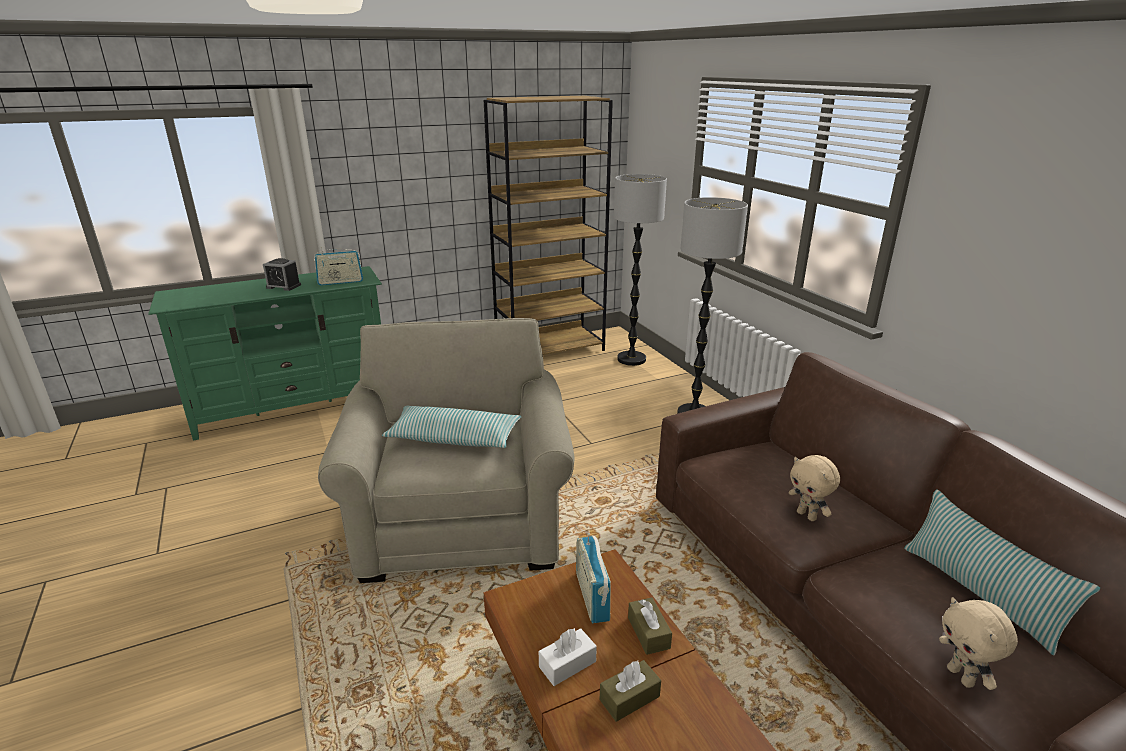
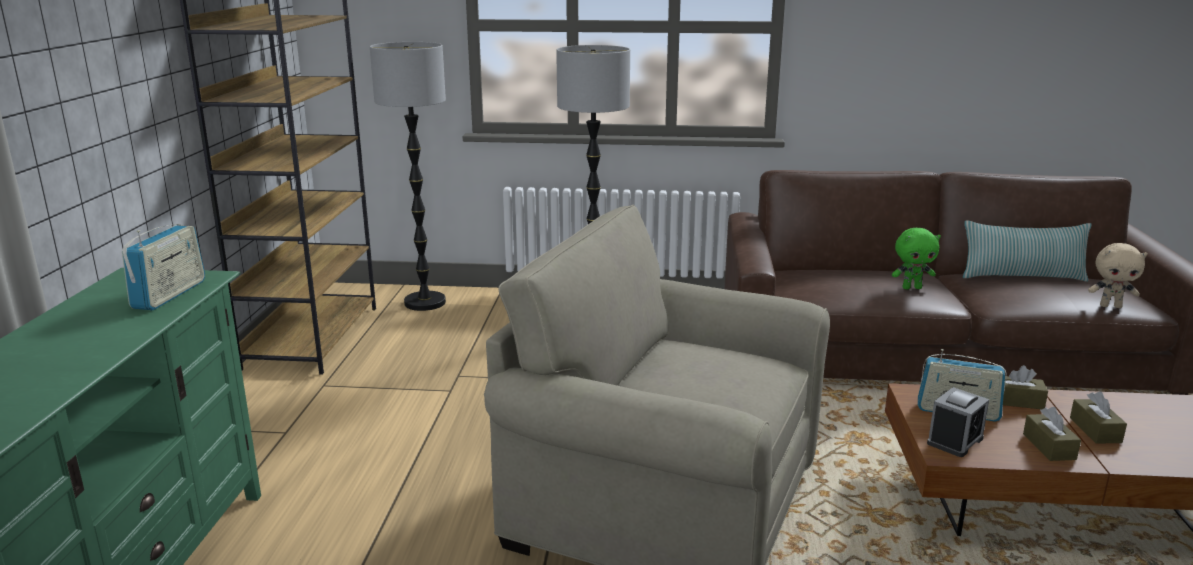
camera: 60 degrees left, 5 degrees down
alarm clock [263,258,301,291] -> alarm clock moved to [927,387,989,457]
pillow [382,406,522,448] -> none
white tissue box [539,628,597,686] -> brown tissue box [1023,407,1081,461]
beige plush toy [789,455,840,521] -> green plush toy [892,228,941,289]

